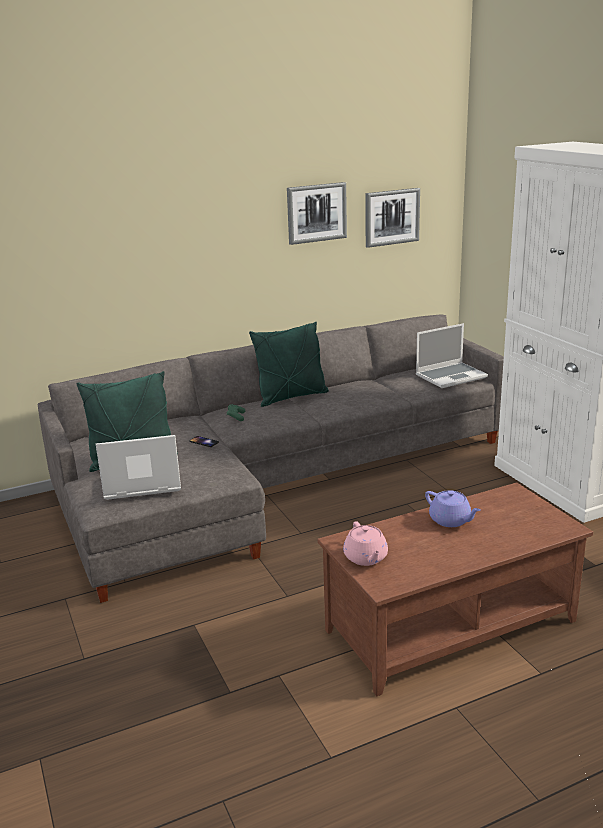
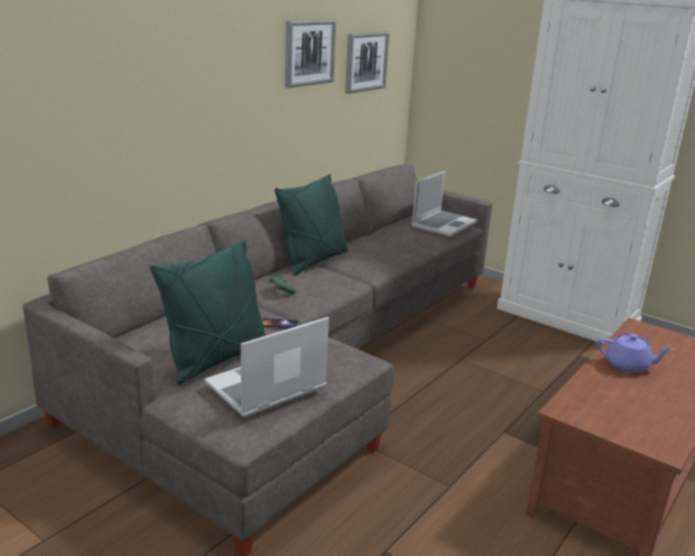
camera: 30 degrees left, 0 degrees up
pink teapot [343,521,388,566] -> none

